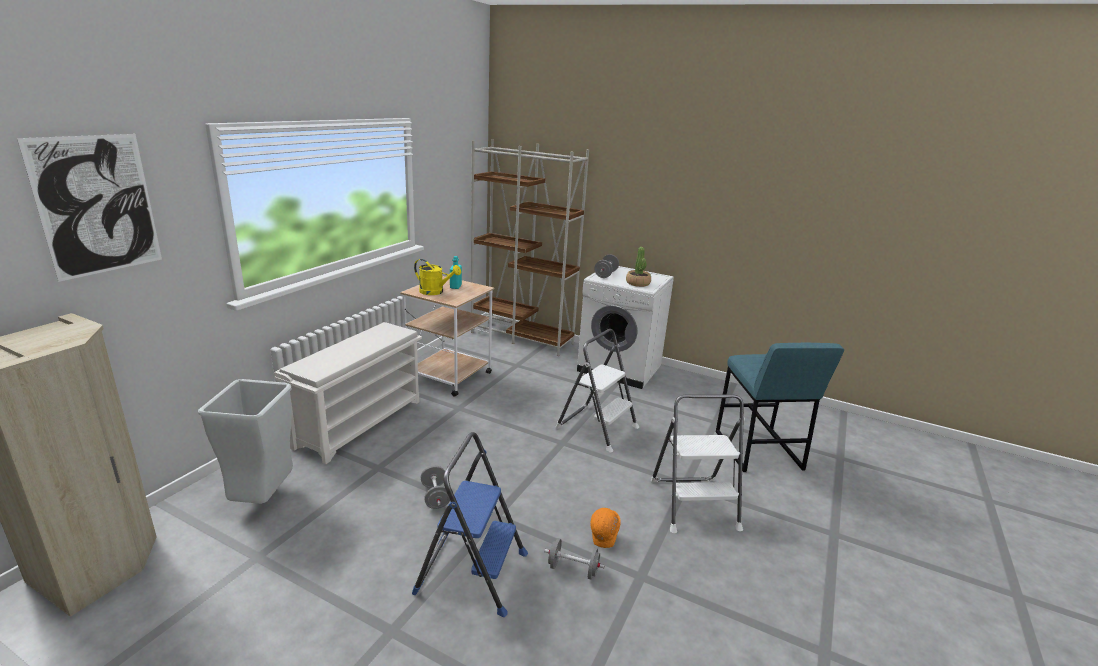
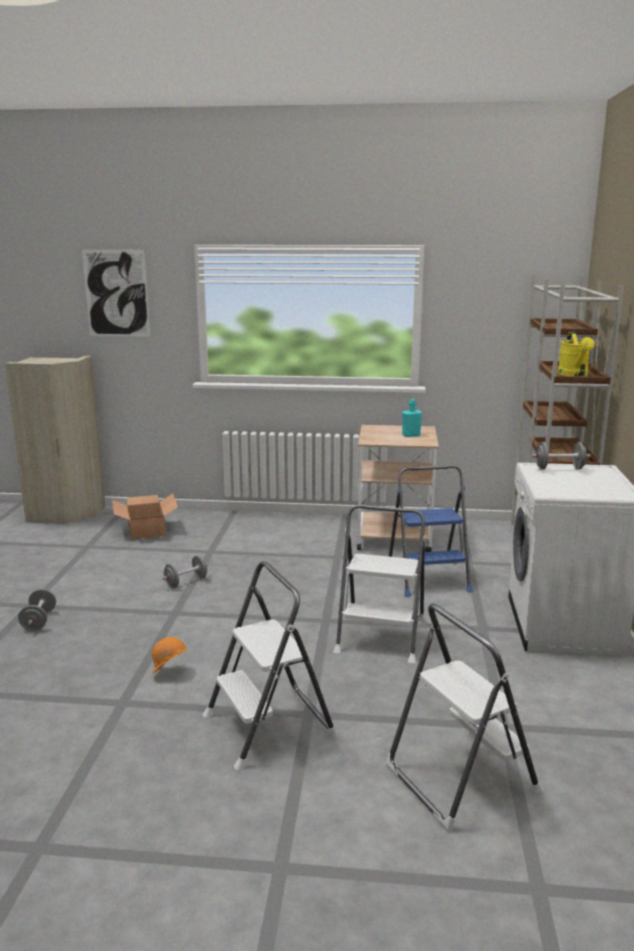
camera: 70 degrees right, 5 degrees down
grey trash can [198,379,293,504] -> cardboard box [112,493,178,540]
white shoe rack [274,322,422,464] -> none
blue step ladder [412,432,528,617] -> blue step ladder moved to [389,465,473,597]
yellow watering can [414,259,461,295] -> yellow watering can moved to [558,331,595,376]
grey dumbbell [544,538,605,579] -> grey dumbbell moved to [18,589,56,631]
potted plant [626,247,651,287] -> none
blue stool [716,343,844,472] -> white step ladder [386,603,544,831]

